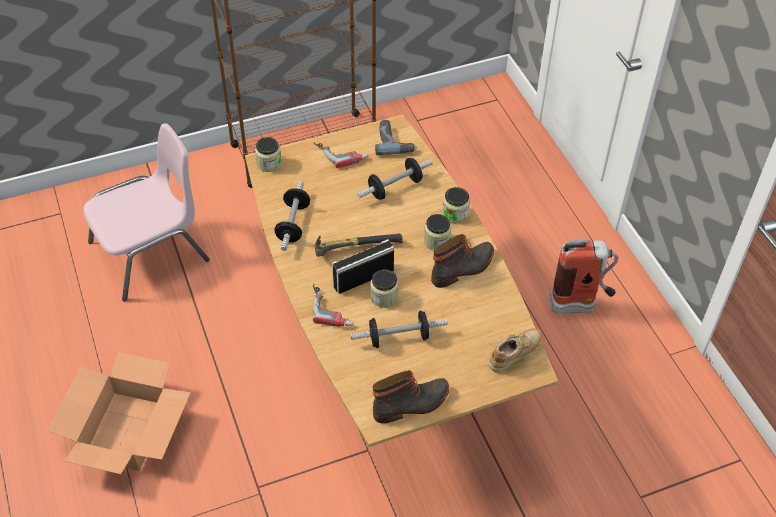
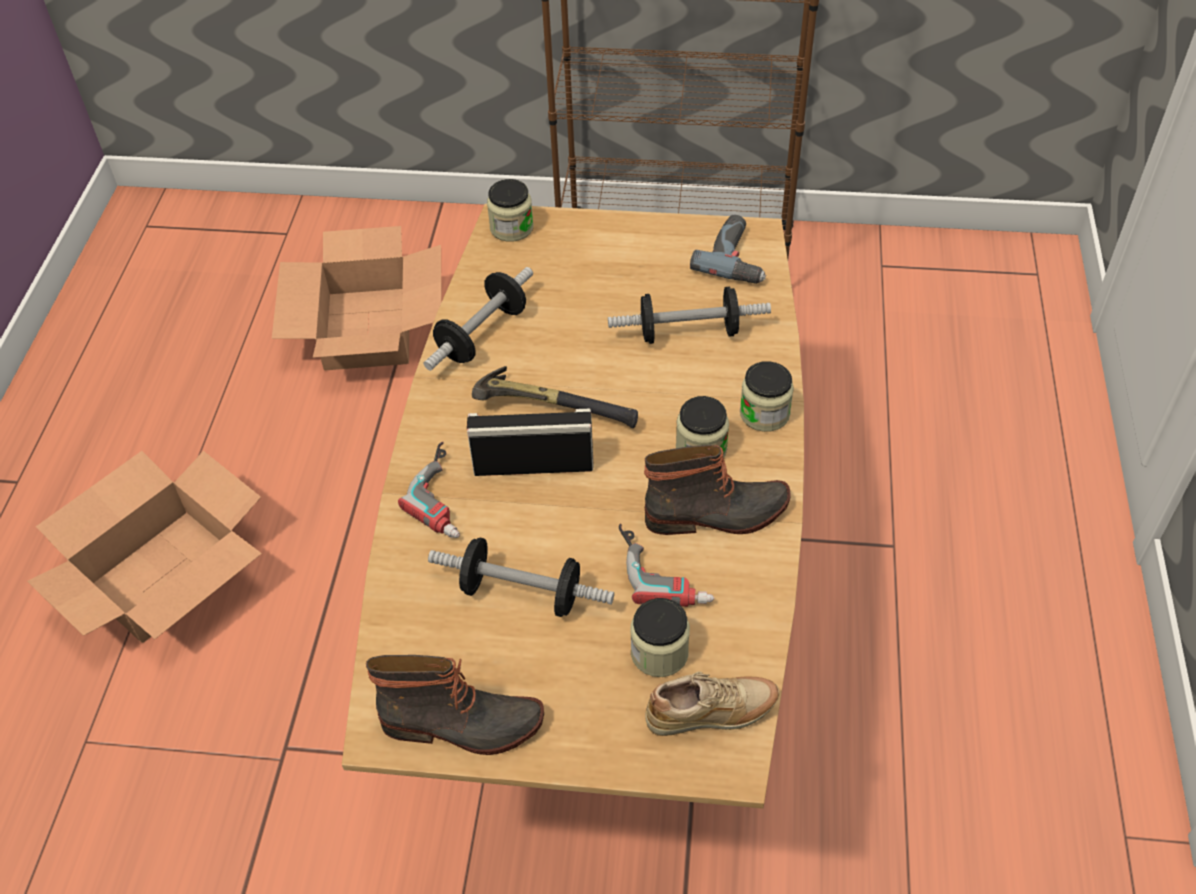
camera: 30 degrees right, 0 degrees up
pink chair [84,123,210,302] -> cardboard box [272,226,442,370]
power drill [314,142,369,169] -> power drill moved to [619,524,714,607]
jar [370,269,399,308] -> jar moved to [630,598,690,677]
fire extinguisher [549,239,618,313] -> none

